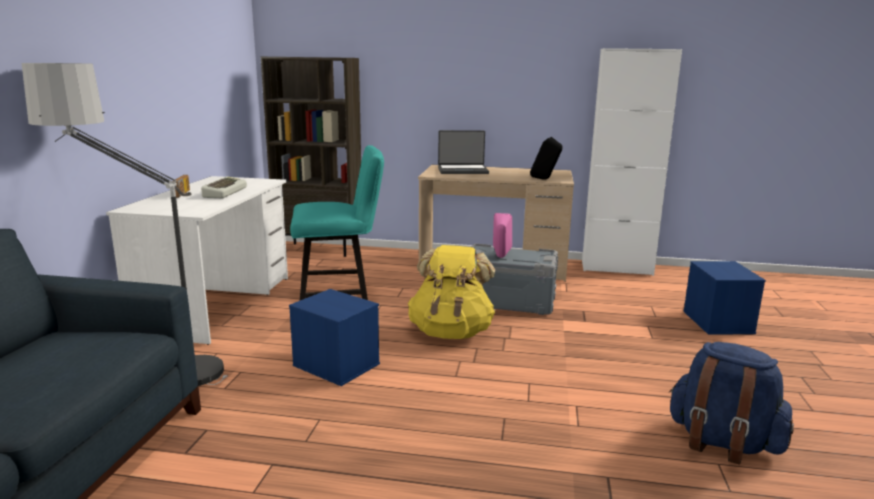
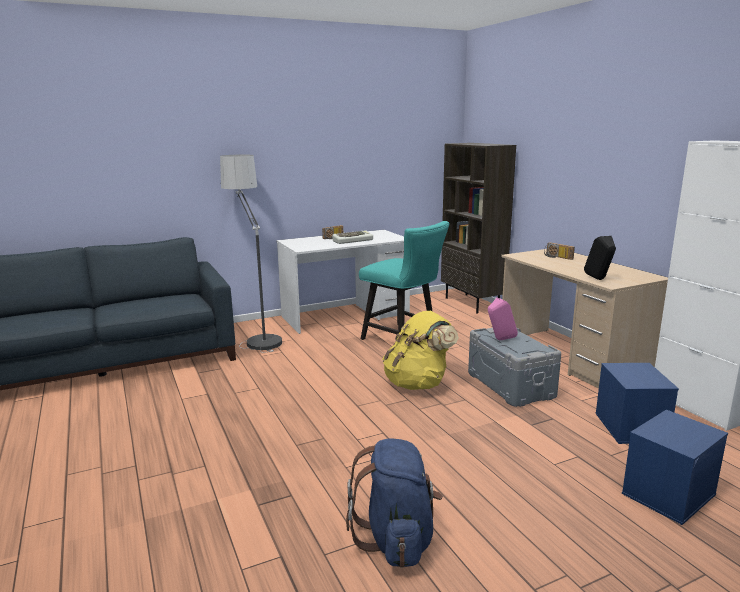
camera: 55 degrees right, 0 degrees up
blue storage box [289,289,380,386] -> blue storage box moved to [595,363,679,444]
laptop [438,130,489,174] -> radio [544,242,575,260]

